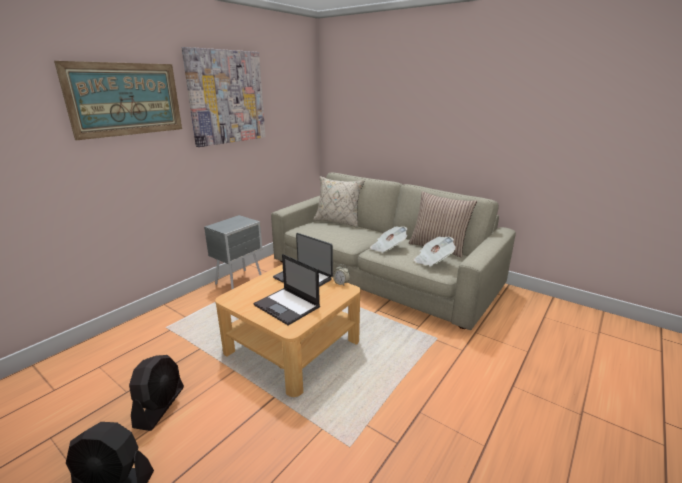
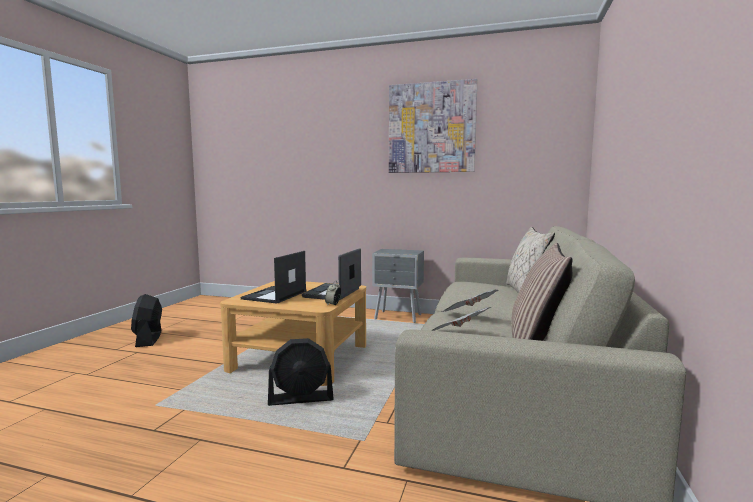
camera: 70 degrees right, 15 degrees down
picture [54,61,182,140] -> none
black fan [129,355,184,431] -> black fan moved to [268,338,334,406]

